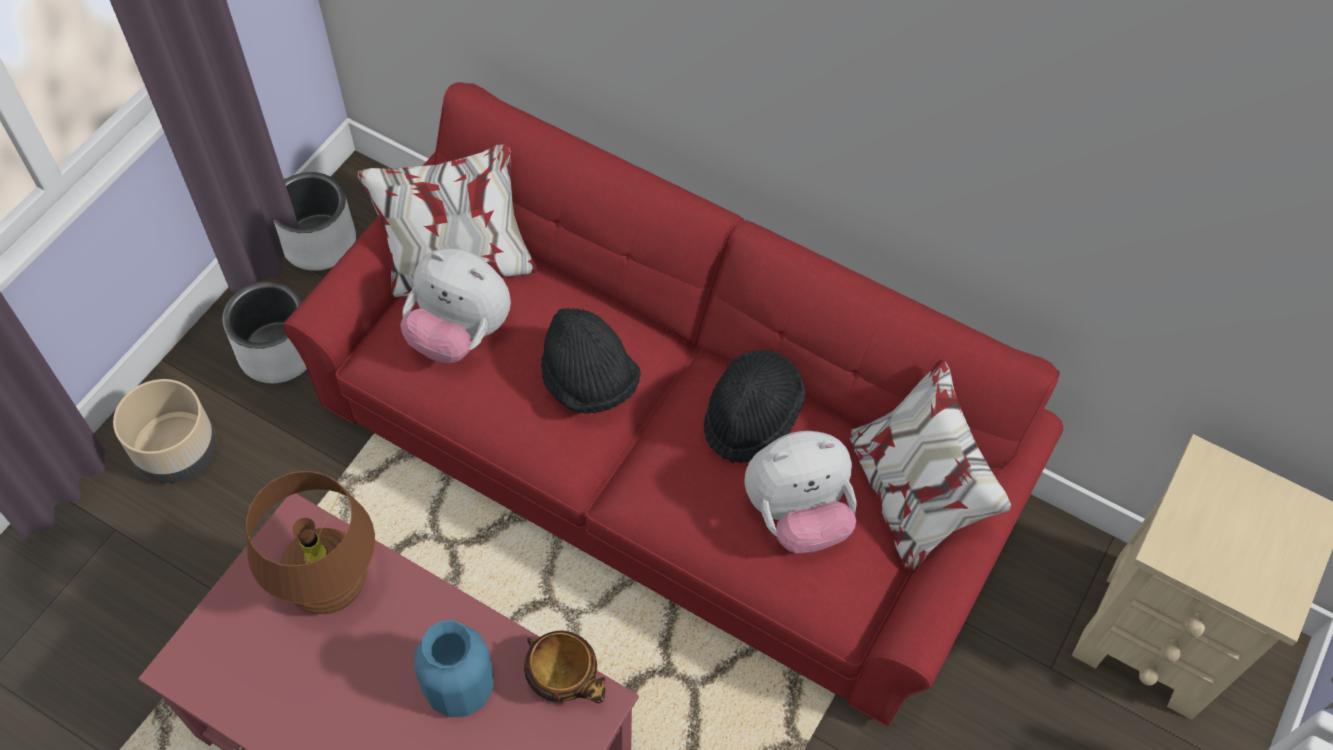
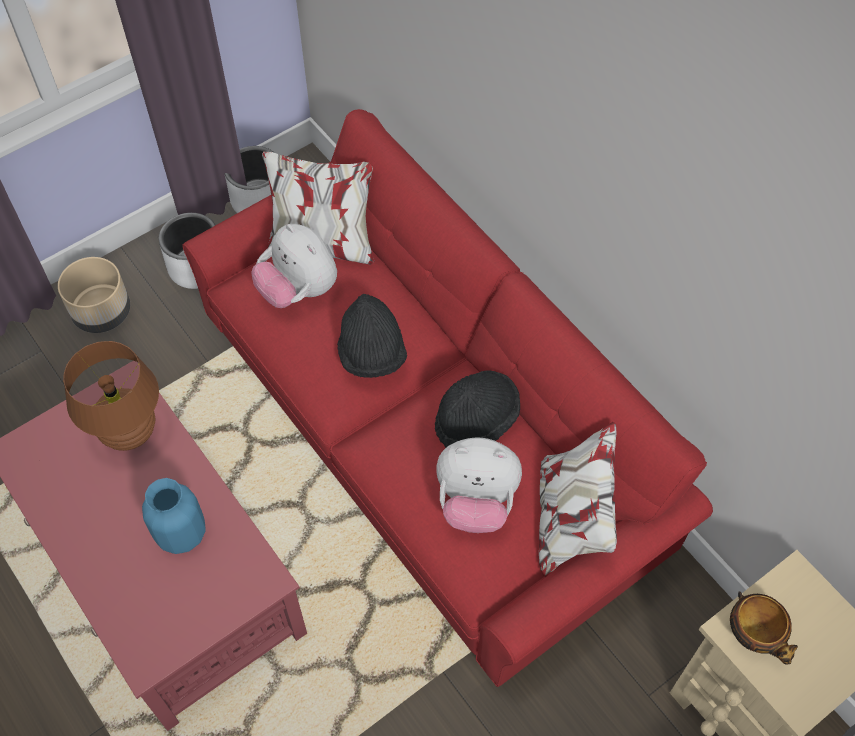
camera: 25 degrees right, 0 degrees up
bowl [524,631,605,703] -> bowl moved to [730,591,798,665]

